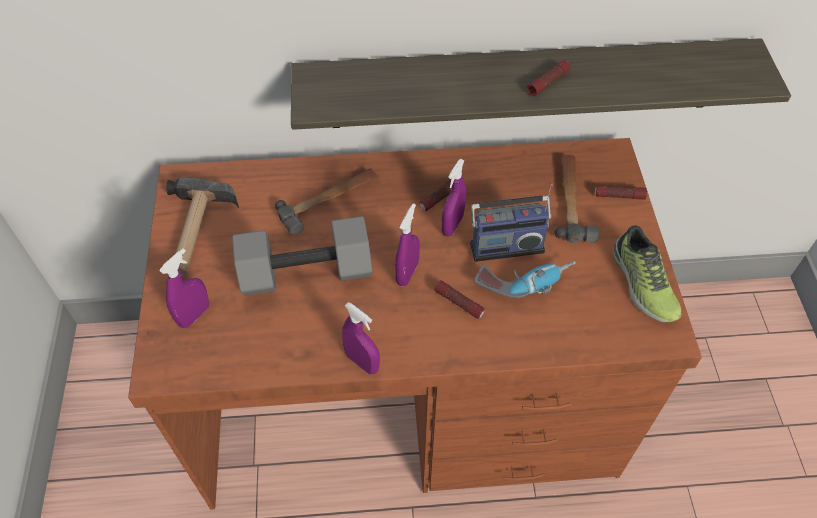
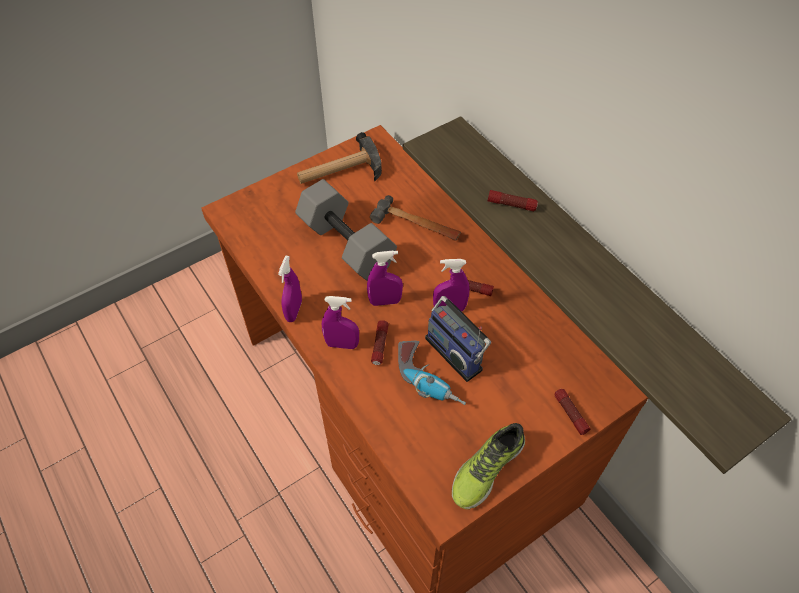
camera: 60 degrees right, 0 degrees up
purple spray bottle [159,248,209,328] -> purple spray bottle moved to [322,296,359,349]
flashlight [527,60,570,96] -> flashlight moved to [488,190,538,211]
hammer [555,155,599,243] -> none

